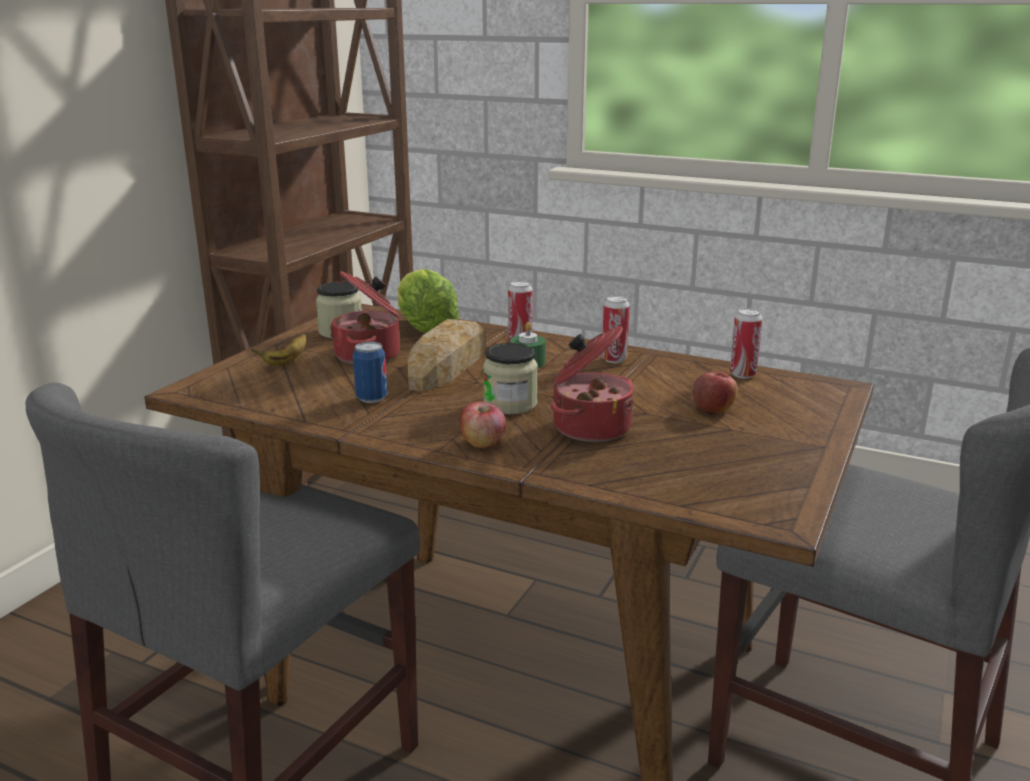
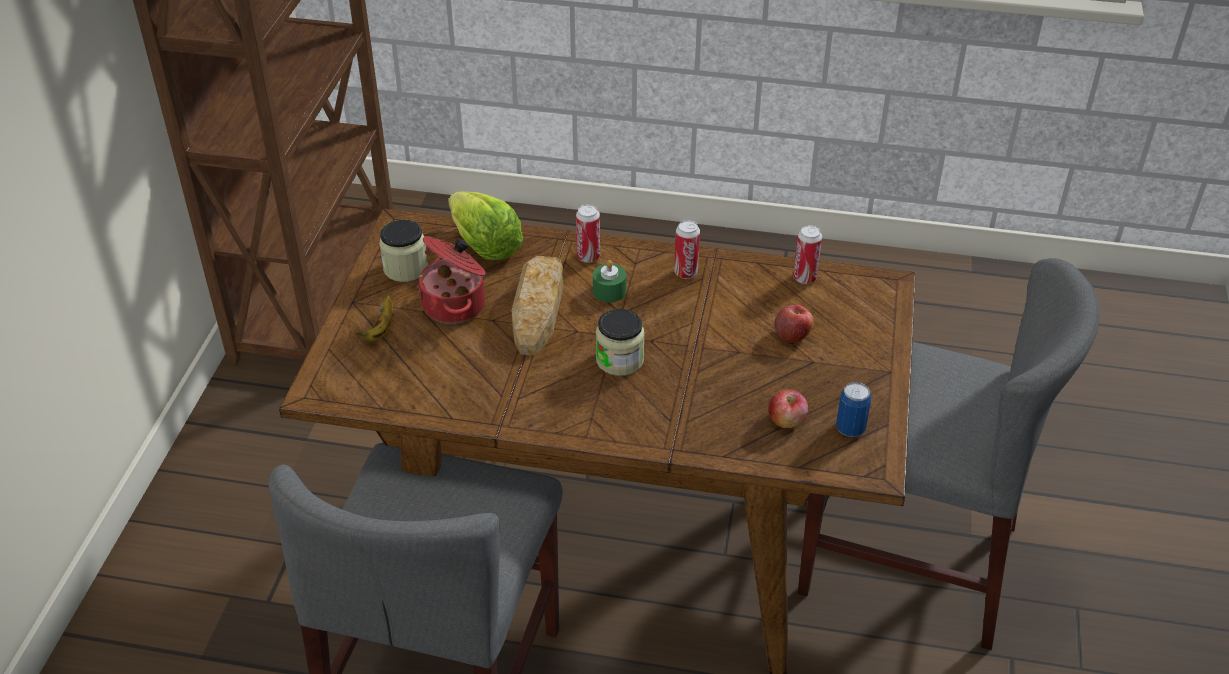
camera: 15 degrees left, 20 degrees up
can [353,341,387,403] -> can moved to [836,382,871,437]
apple [459,402,506,448] -> apple moved to [768,389,808,428]
cooking pot [551,326,633,442] -> none

